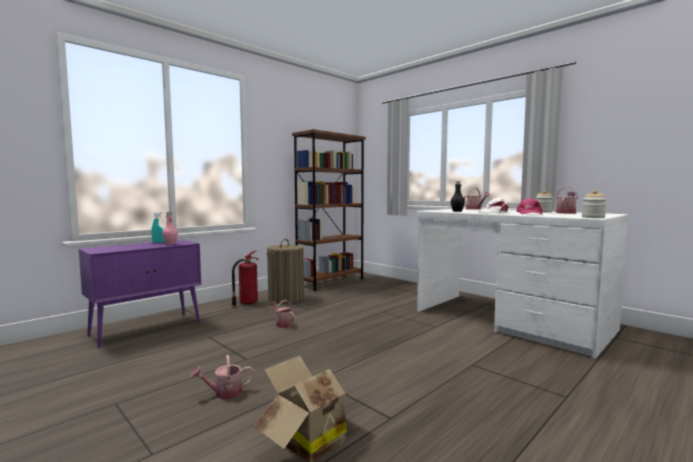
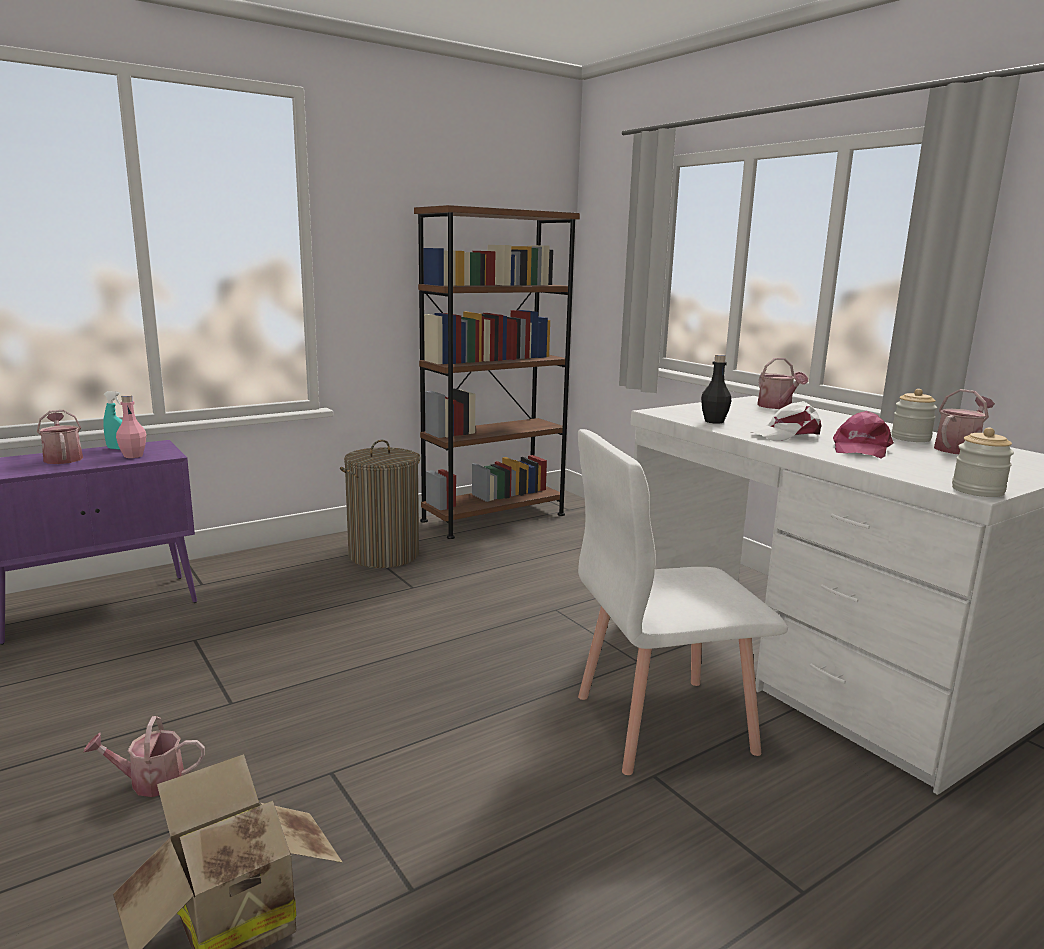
camera: 10 degrees right, 10 degrees up
fire extinguisher [232,250,258,306] -> none
watering can [270,300,295,328] -> watering can moved to [37,410,83,464]
none -> white chair [578,429,788,775]

